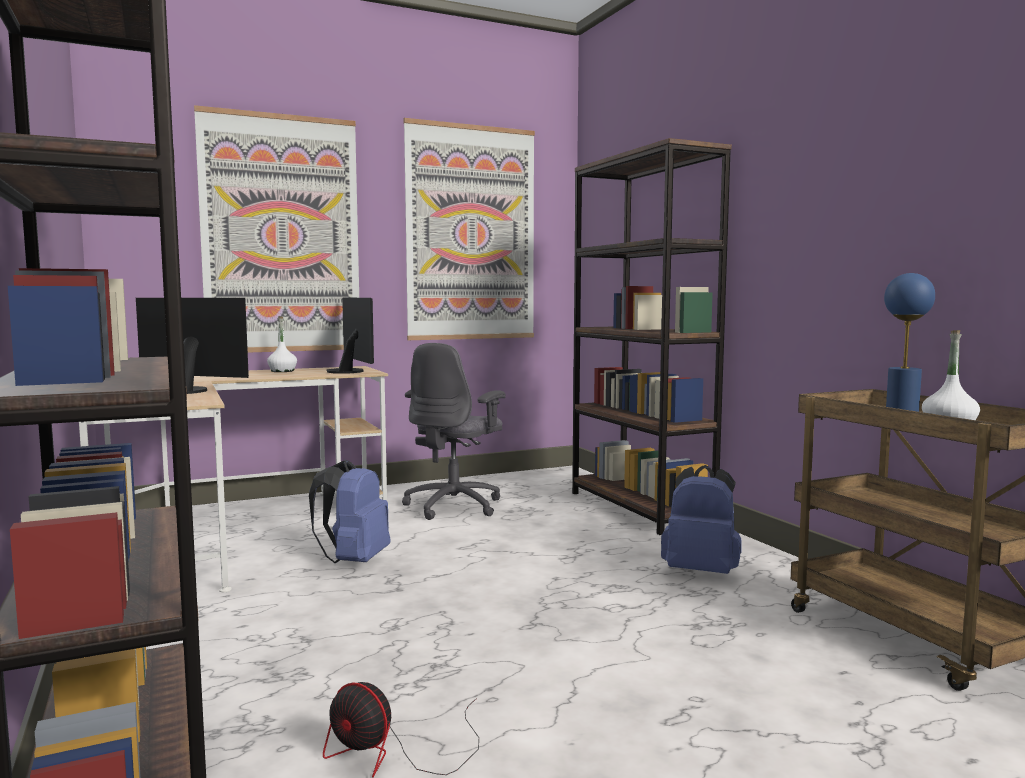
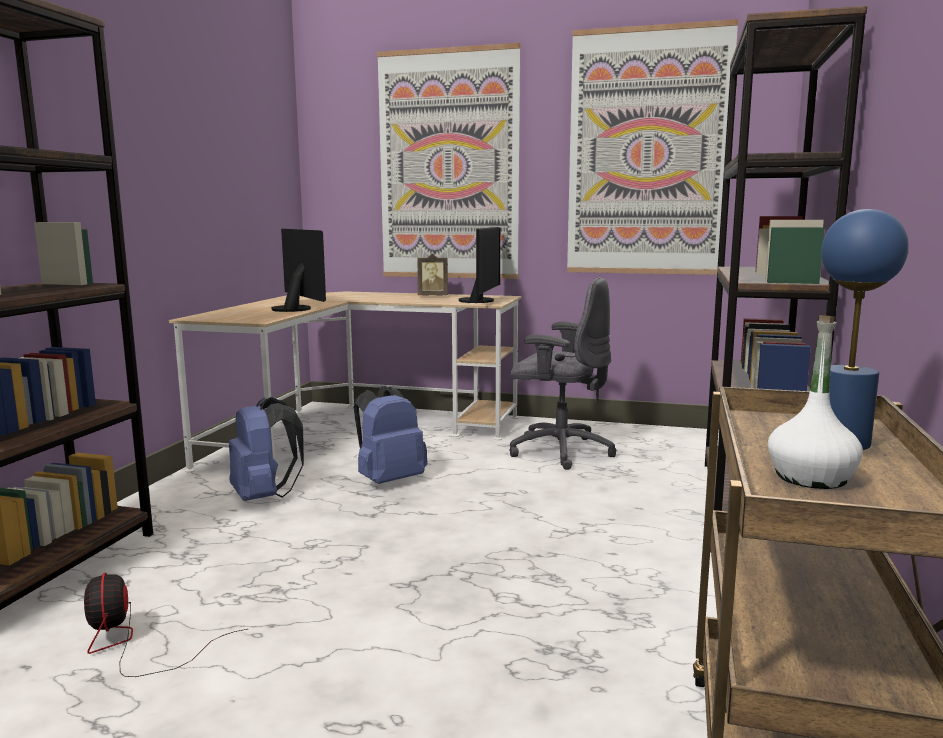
camera: 40 degrees right, 5 degrees up
white bottle [267,316,297,372] -> picture frame [417,253,448,296]
grey office chair [402,343,506,520] -> grey office chair turned 135 degrees counterclockwise [510,277,617,470]
blue backpack [661,465,741,574] -> blue backpack moved to [229,397,304,501]

